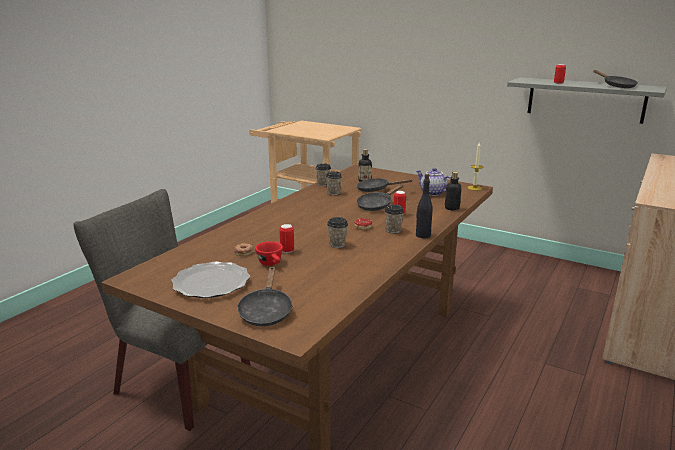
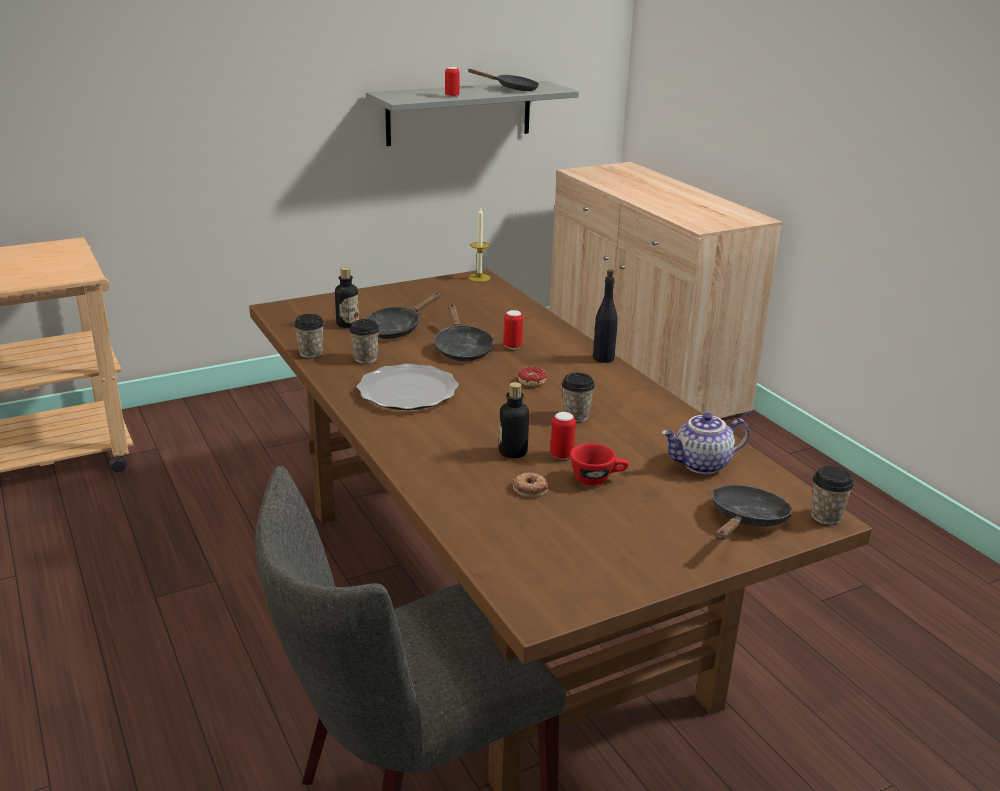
camera: 60 degrees left, 5 degrees up
plate [171,261,250,298] -> plate moved to [356,364,459,410]
black frying pan [237,266,293,326] -> black frying pan turned 90 degrees counterclockwise [712,485,792,540]
cup [384,204,404,233] -> cup moved to [811,466,854,525]
teapot [416,168,451,196] -> teapot moved to [661,413,750,474]
bottle [445,172,462,211] -> bottle moved to [499,382,529,458]

